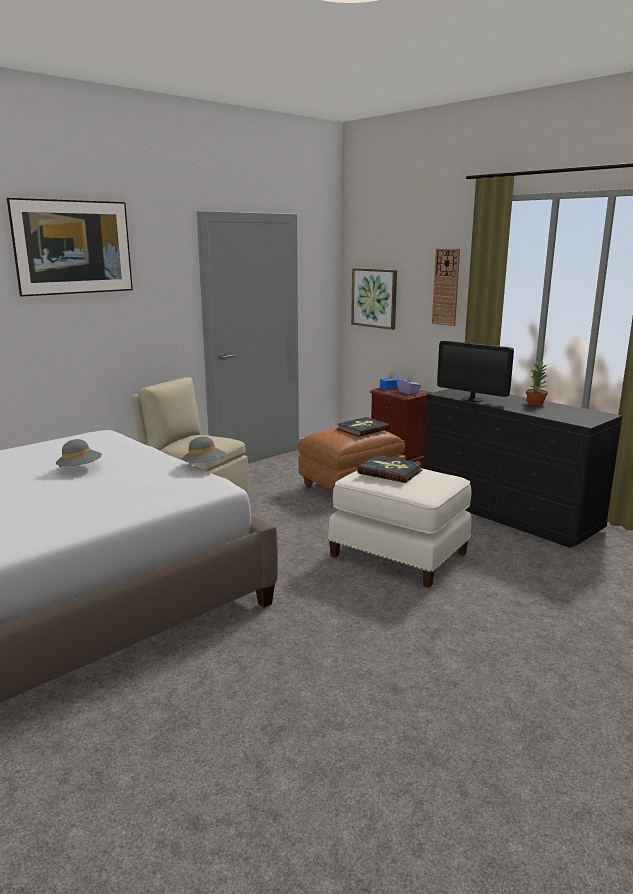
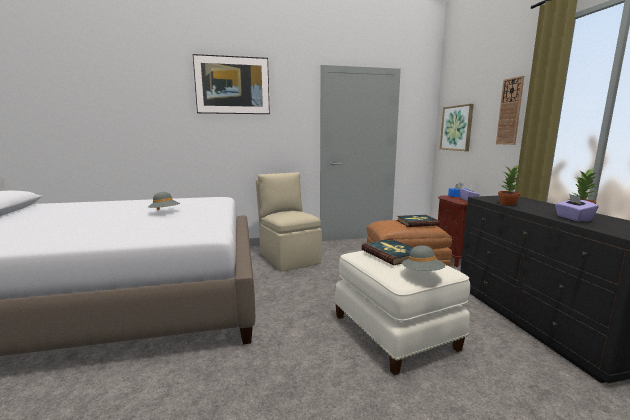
camera: 30 degrees right, 5 degrees down
grey hat [182,436,226,463] -> grey hat moved to [402,245,445,271]
monitor [437,340,514,402] -> potted plant [498,165,520,205]
none -> purple tissue box [555,194,598,221]

